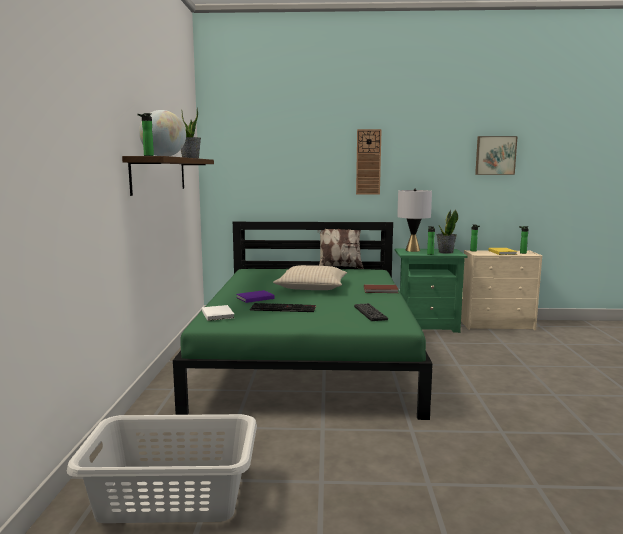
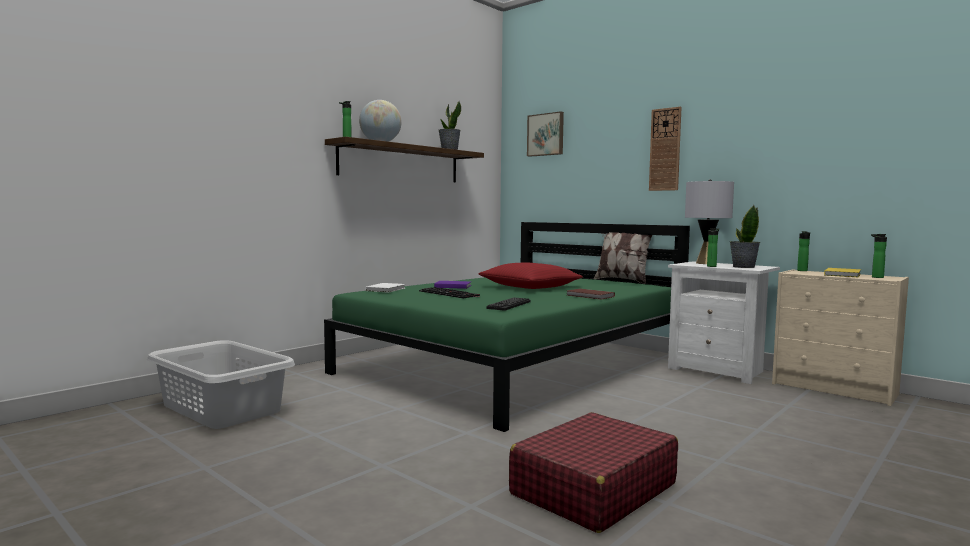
camera: 40 degrees right, 5 degrees down
beige pillow [273,265,347,290] -> red pillow [479,263,583,289]
green nightstand [395,249,468,333] -> white nightstand [668,261,780,384]
picture [475,136,518,175] -> picture moved to [527,111,564,157]
none -> red suitcase [509,412,678,533]

